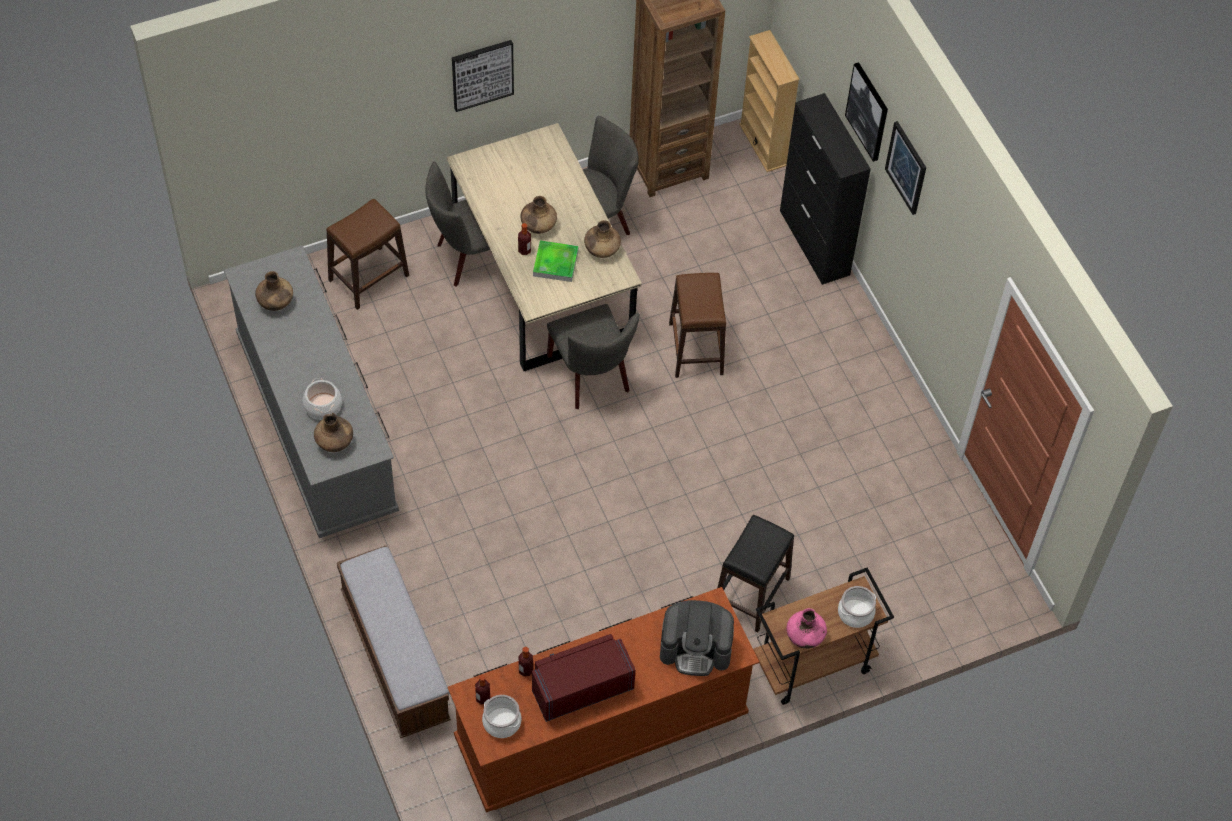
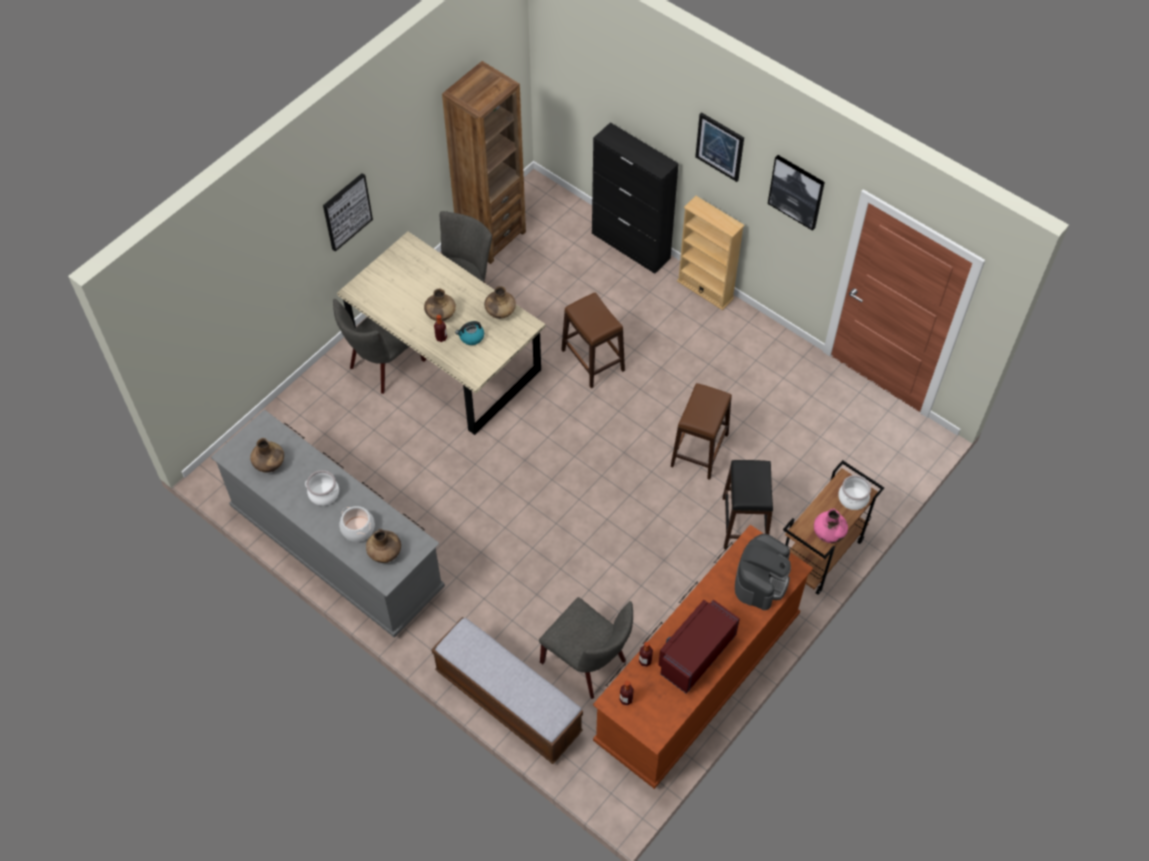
camera: 25 degrees left, 0 degrees up
brown stool [326,199,409,310] -> brown stool moved to [671,383,732,480]
cooking pot [482,695,521,738] -> cooking pot moved to [305,470,339,506]
tray [533,241,579,282] -> kettle [455,321,484,345]
grey chair [547,304,640,409] -> grey chair moved to [539,597,633,699]
coffee machine [660,600,734,676] -> coffee machine turned 45 degrees counterclockwise [735,534,791,610]
beige bookcase [739,30,800,172] -> beige bookcase moved to [677,196,745,310]
picture [845,62,888,162] -> picture moved to [768,155,825,231]

